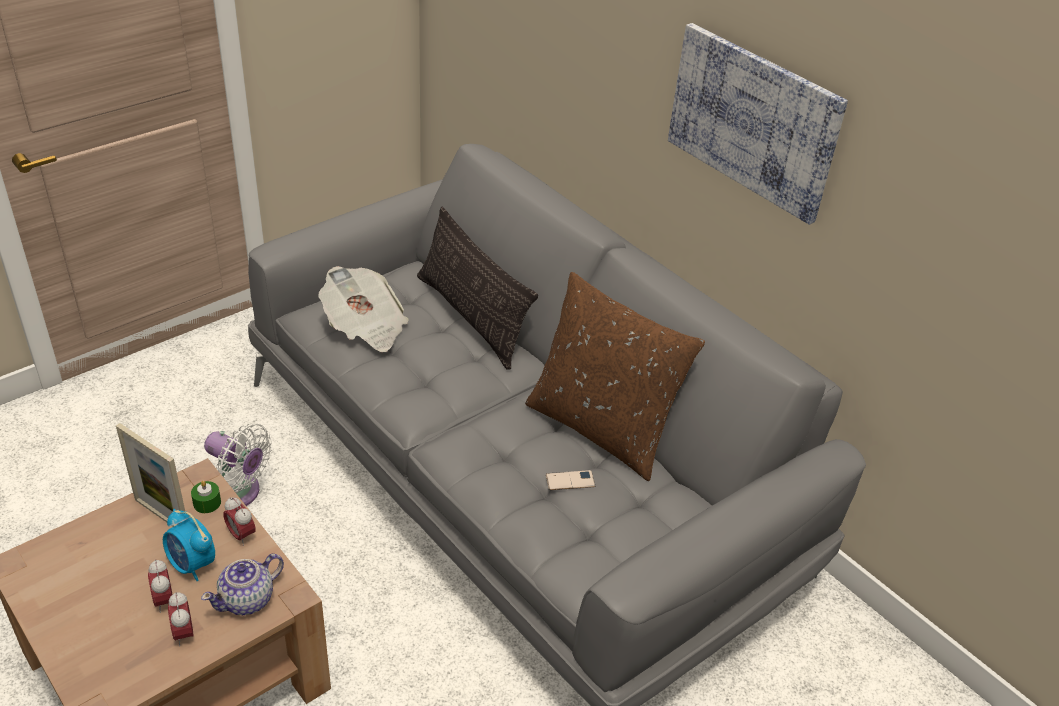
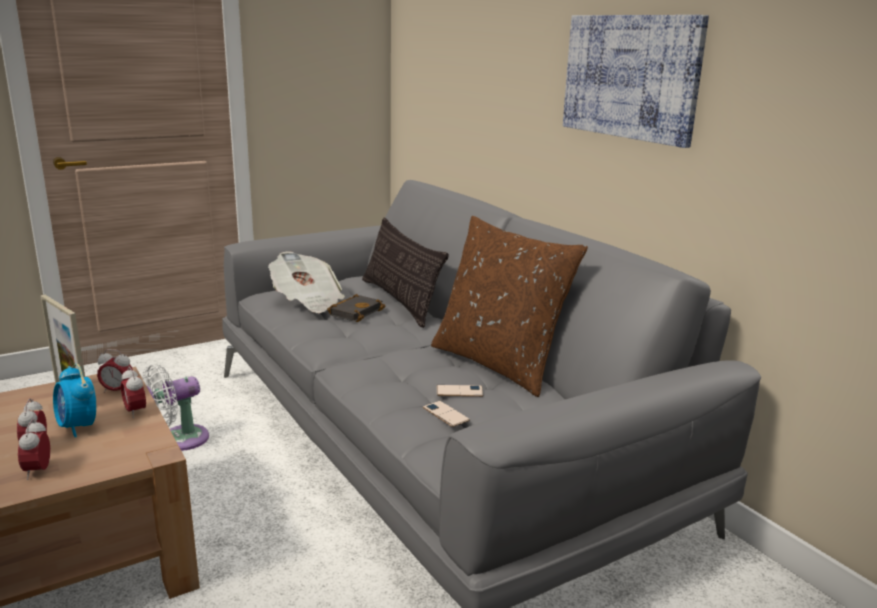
camera: 10 degrees right, 20 degrees down
green candle [191,481,221,513] -> alarm clock [97,349,133,393]
teapot [201,554,284,615] -> none
white fan [204,423,272,506] -> white fan turned 105 degrees clockwise [141,364,209,451]
none -> black book [327,294,386,322]
none -> phone [423,401,470,427]

